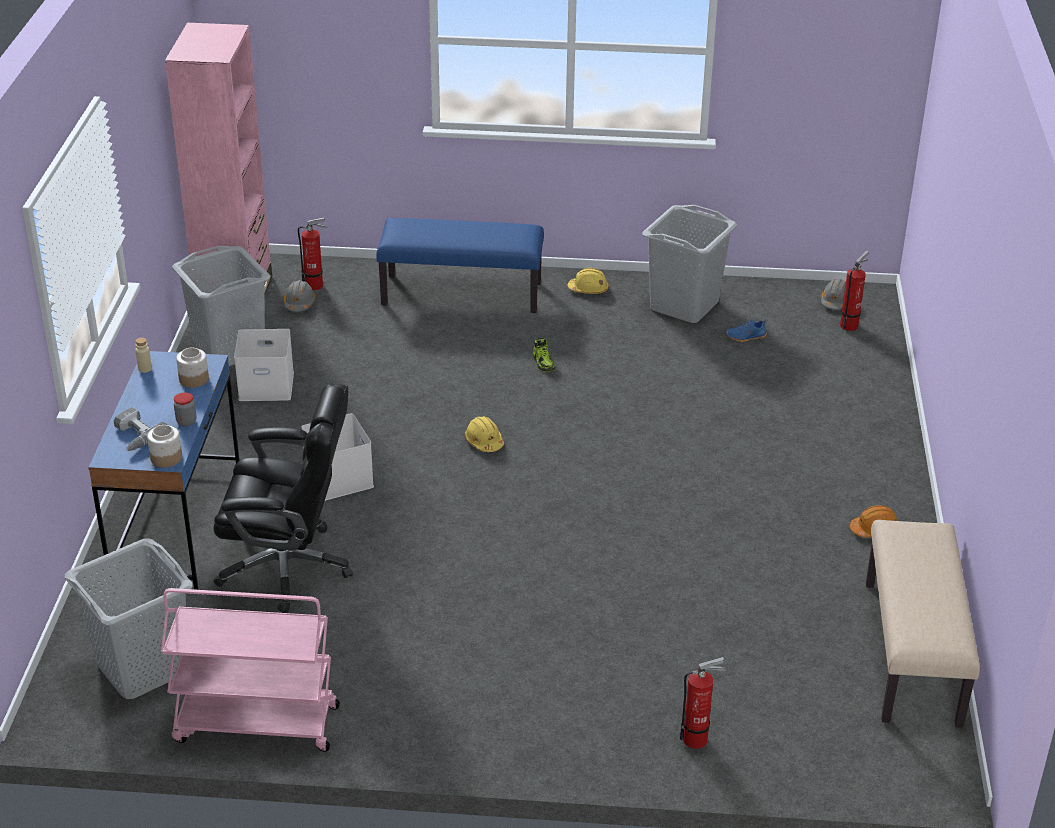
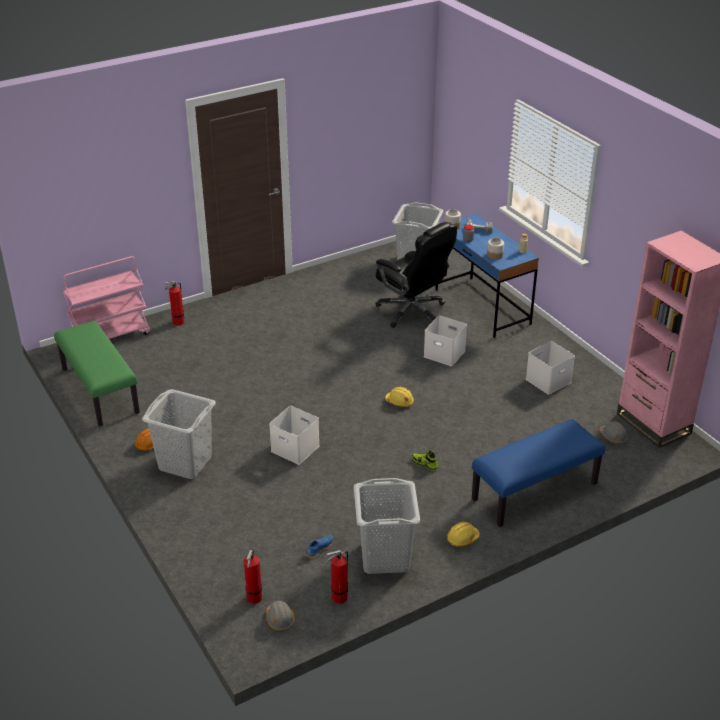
camera: 145 degrees right, 0 degrees up
pink cart [161,588,340,752] -> pink cart moved to [62,256,150,339]
grey laundry basket [172,246,270,366] -> grey laundry basket moved to [142,389,216,479]
black office chair [214,384,353,613] -> black office chair turned 105 degrees counterclockwise [376,222,457,328]
fire extinguisher [298,217,327,290] -> fire extinguisher moved to [325,550,348,604]
beige bench [866,520,980,728] -> green bench [54,320,140,427]
none -> white storage box [269,406,320,465]

